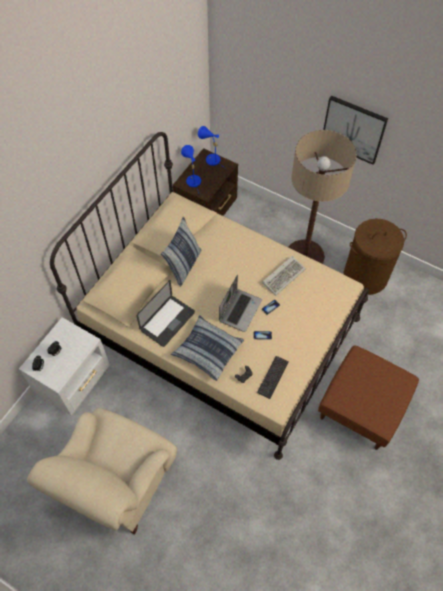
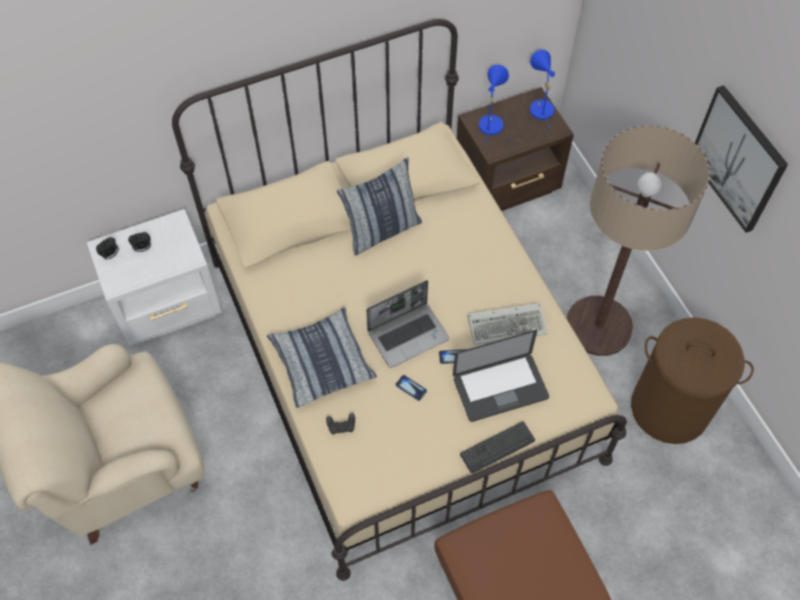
camera: 35 degrees right, 0 degrees up
laptop [137,280,195,347] -> laptop moved to [453,330,549,422]
keyboard [257,356,289,399] -> keyboard moved to [460,421,535,474]

